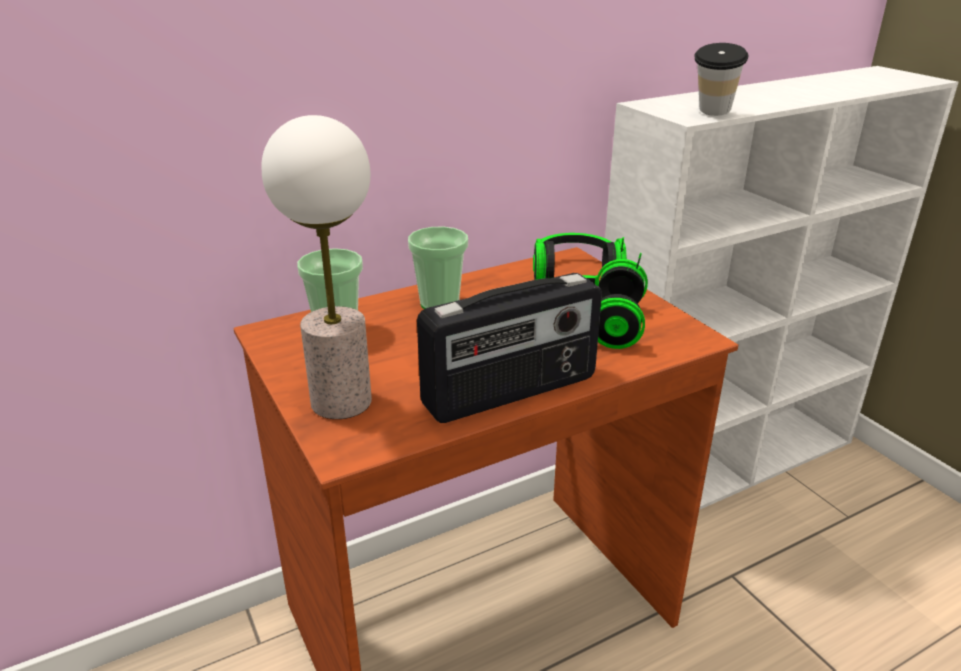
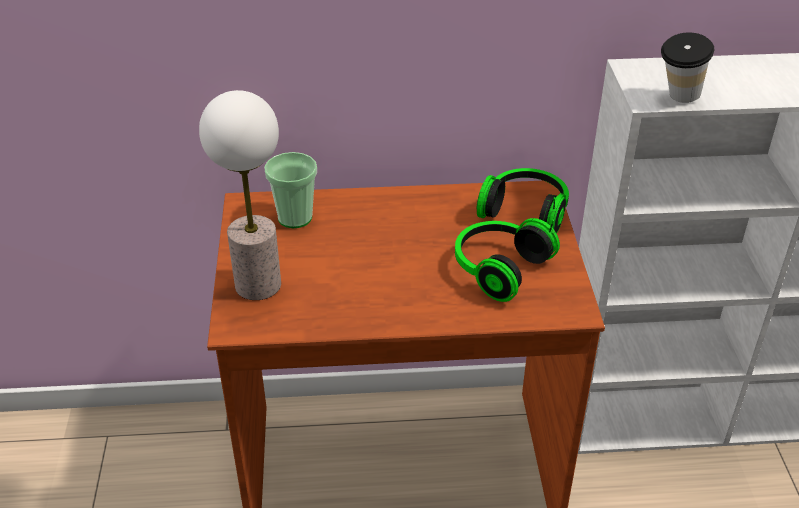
camera: 25 degrees right, 10 degrees up
cup [408,227,468,309] -> none
radio [417,273,602,423] -> none

